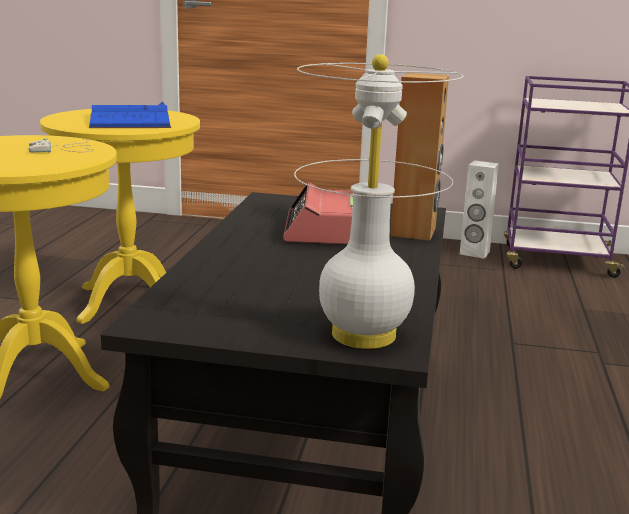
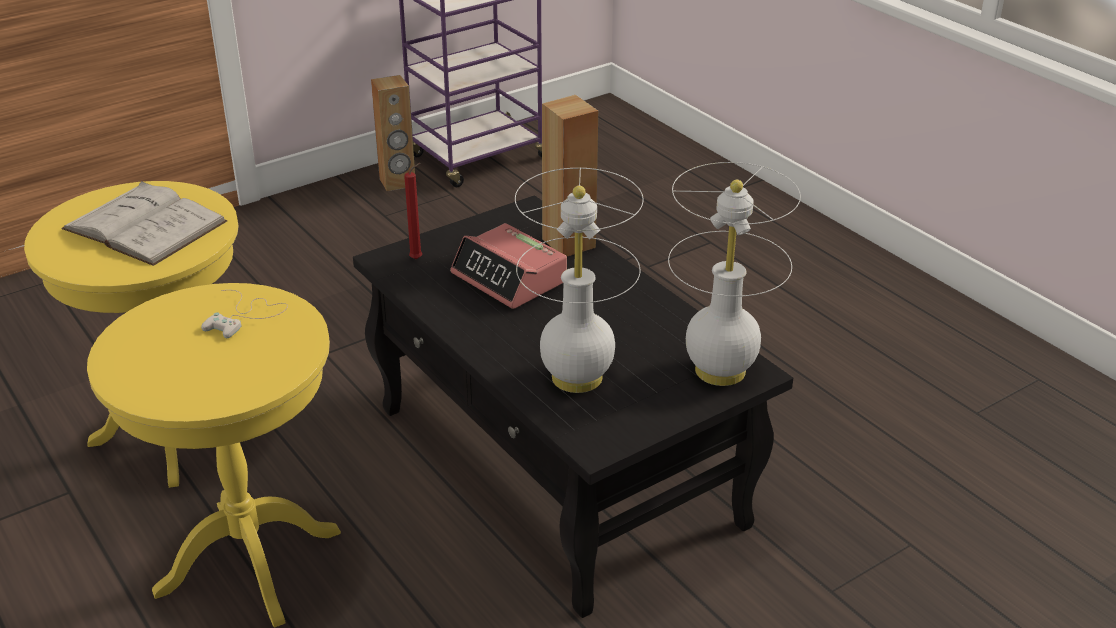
camera: 45 degrees left, 15 degrees up
blue book [89,102,171,128] -> white book [62,181,227,266]
white speaker [460,160,499,259] -> brown speaker [371,75,415,191]
none -> red candle [404,163,422,259]
none -> white table lamp [515,168,644,393]

